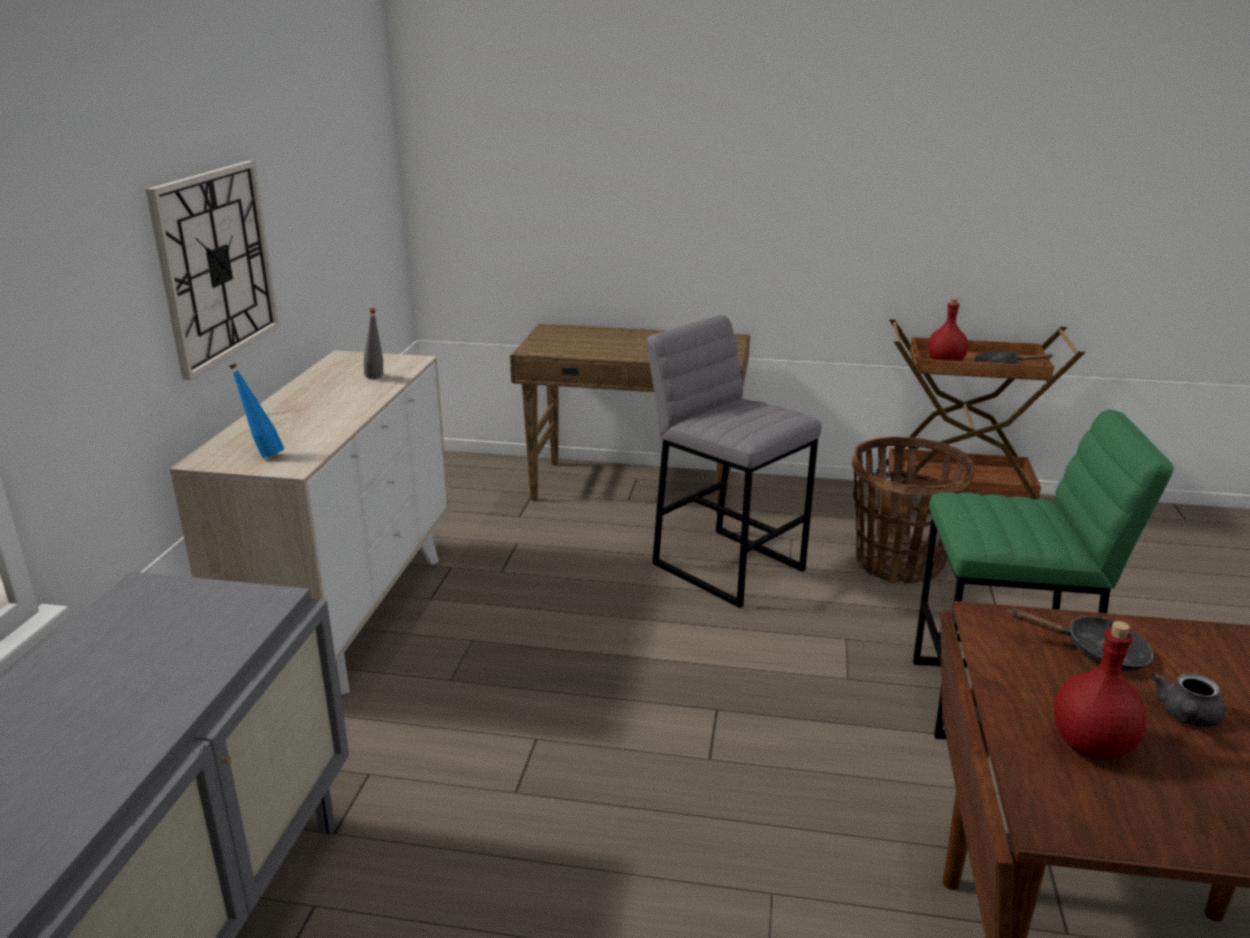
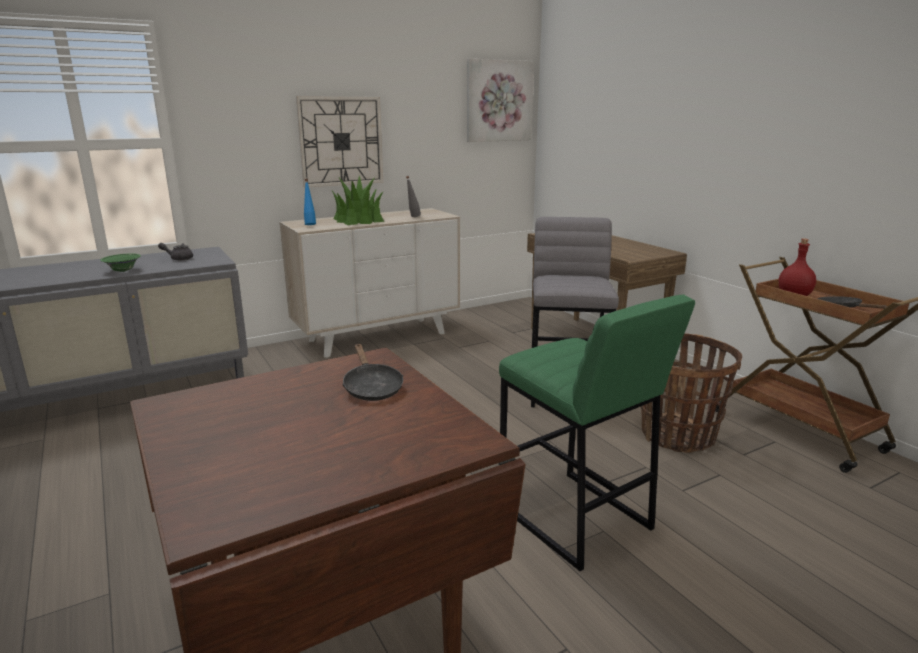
camera: 50 degrees right, 5 degrees down
red bottle [1054,621,1147,759] -> none
grey teapot [1151,673,1226,727] -> grey teapot moved to [158,243,193,260]
none -> green bowl [100,254,141,272]
none -> potted plant [332,175,384,225]
none -> picture [467,59,534,142]

